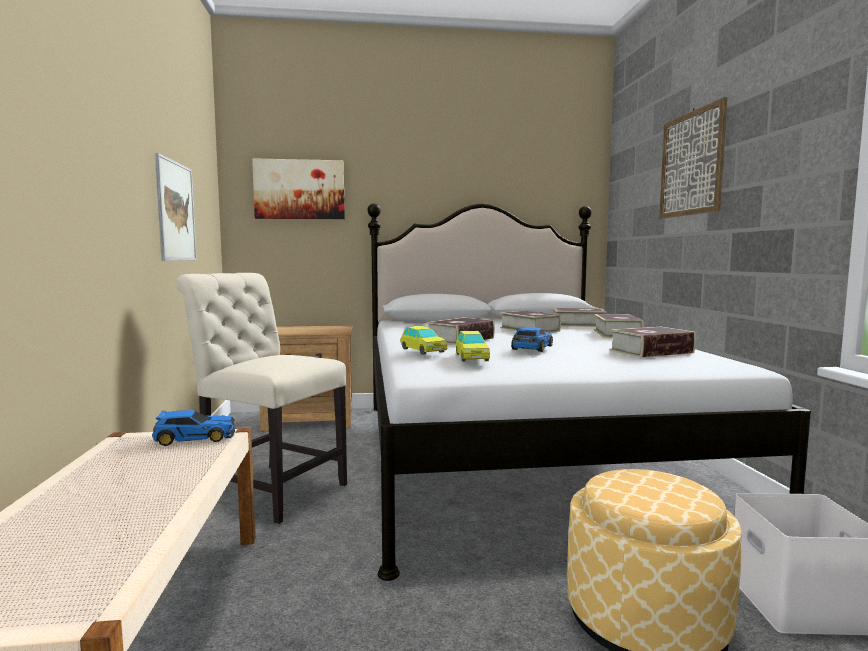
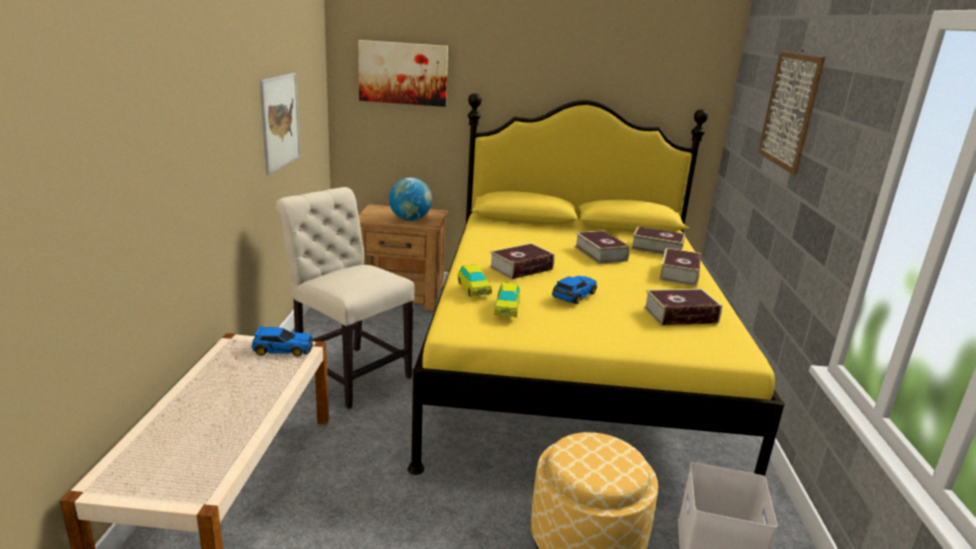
camera: 10 degrees right, 15 degrees up
white bed [367,204,811,581] -> yellow bed [408,93,785,476]
none -> globe [389,177,432,221]

